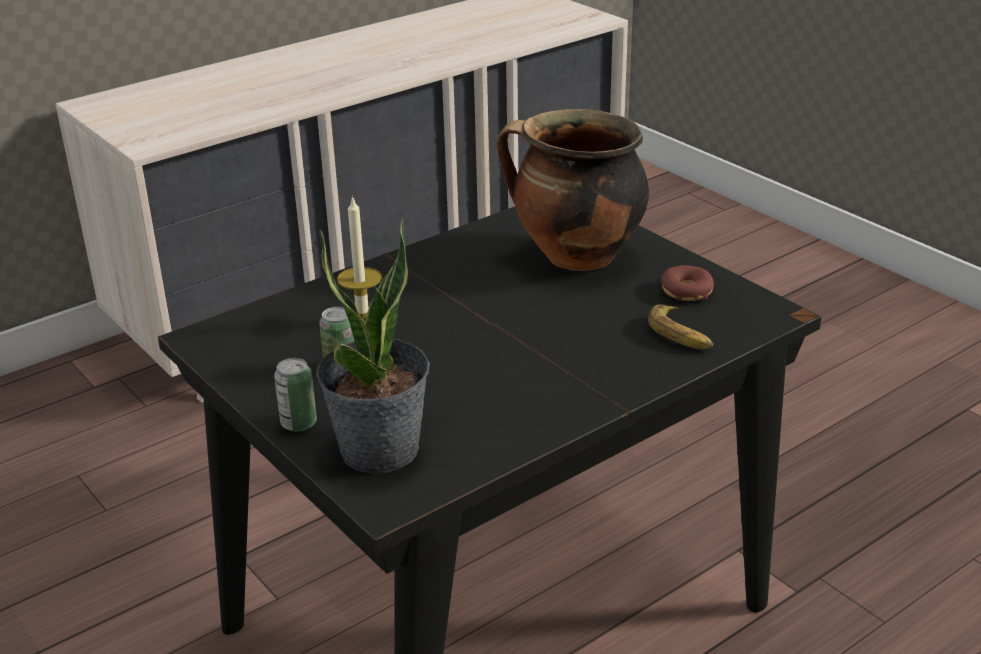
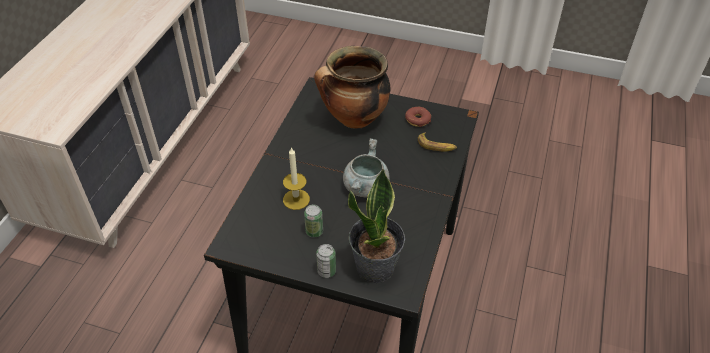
camera: 35 degrees left, 15 degrees up
none -> grey cooking pot [343,138,390,198]

